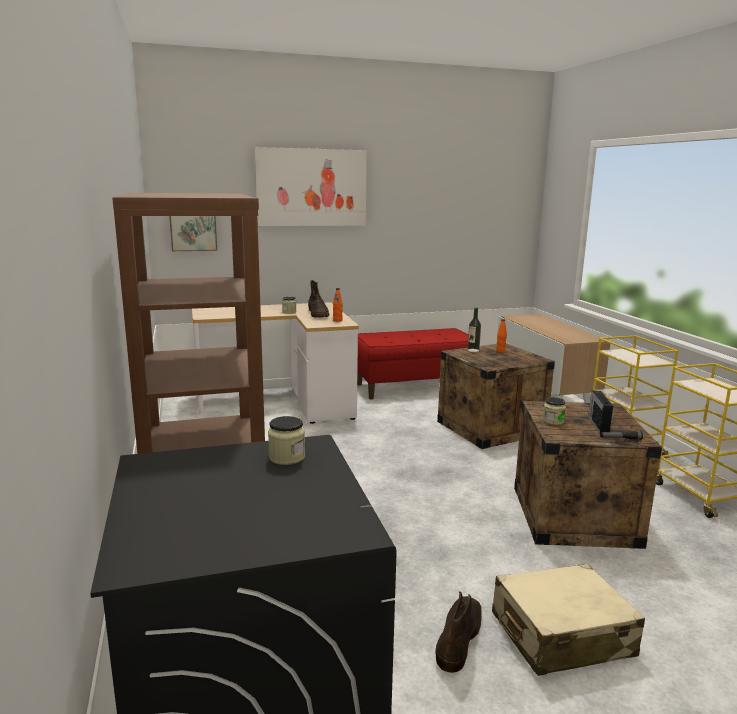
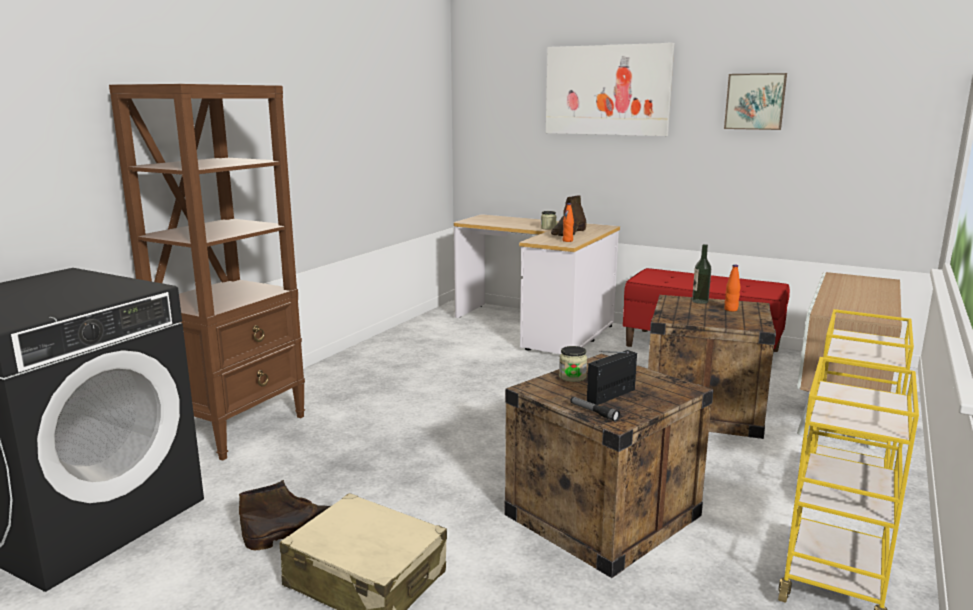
camera: 45 degrees right, 0 degrees up
picture [169,216,217,251] -> picture moved to [724,73,787,130]
jar [268,416,305,465] -> none

